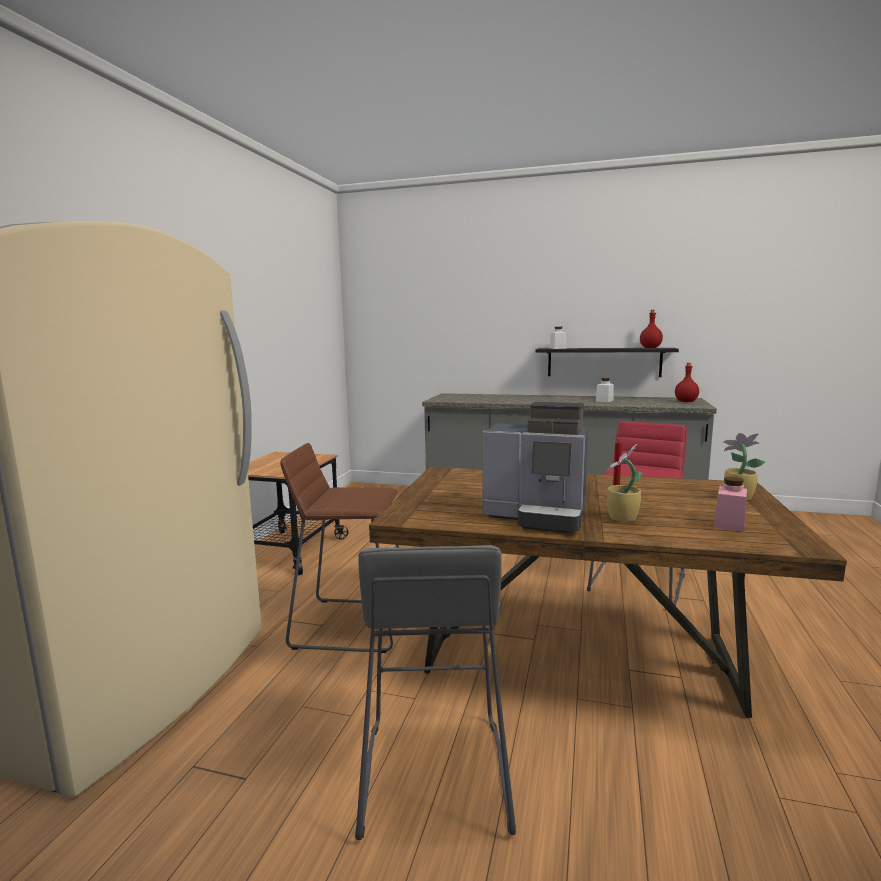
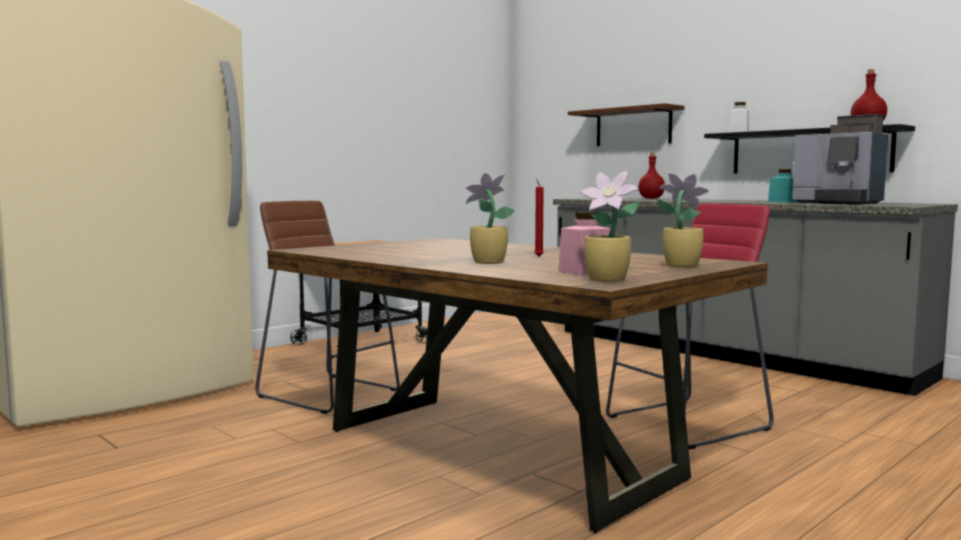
camera: 30 degrees right, 5 degrees down
grey stool [355,545,516,840] -> none
coffee machine [482,402,588,534] -> coffee machine moved to [792,114,888,205]
white jar [596,378,614,402] -> turquoise jar [768,169,797,202]
red bottle [675,363,699,402] -> red bottle moved to [638,153,665,199]
none -> brown shelf [568,103,684,146]
none -> potted plant [580,171,640,282]

